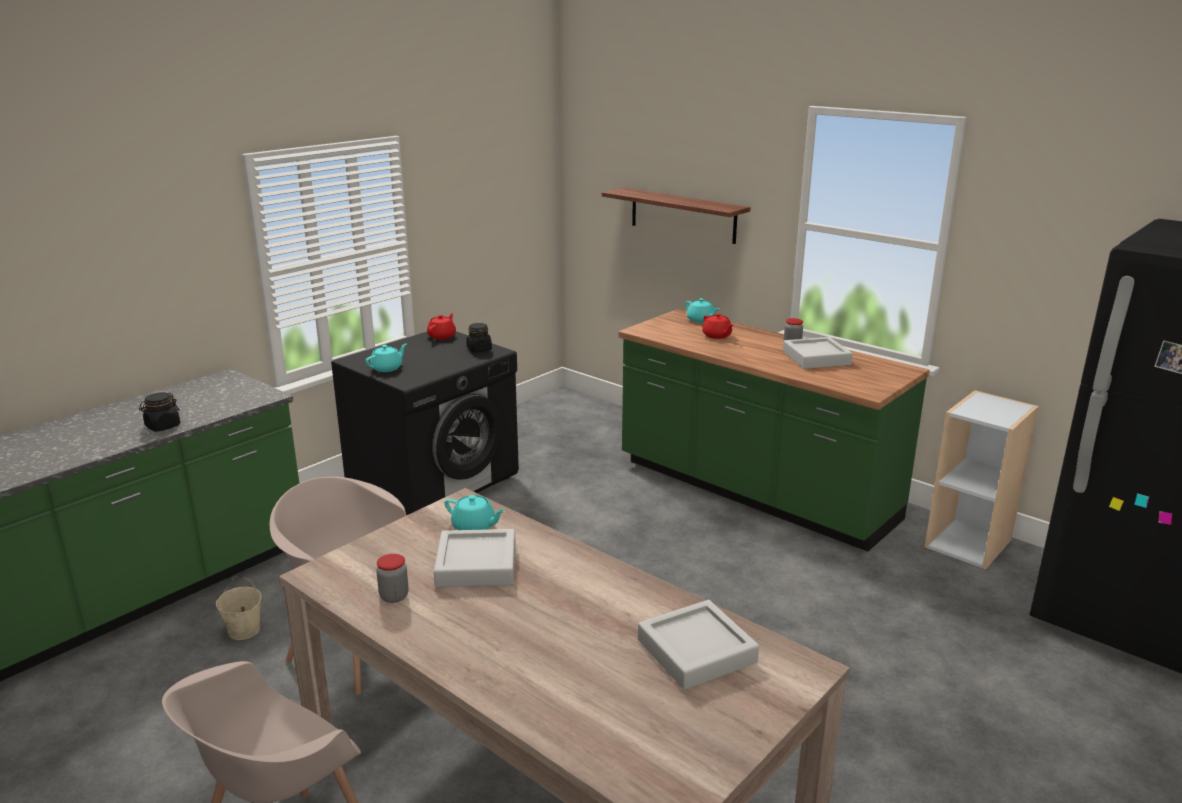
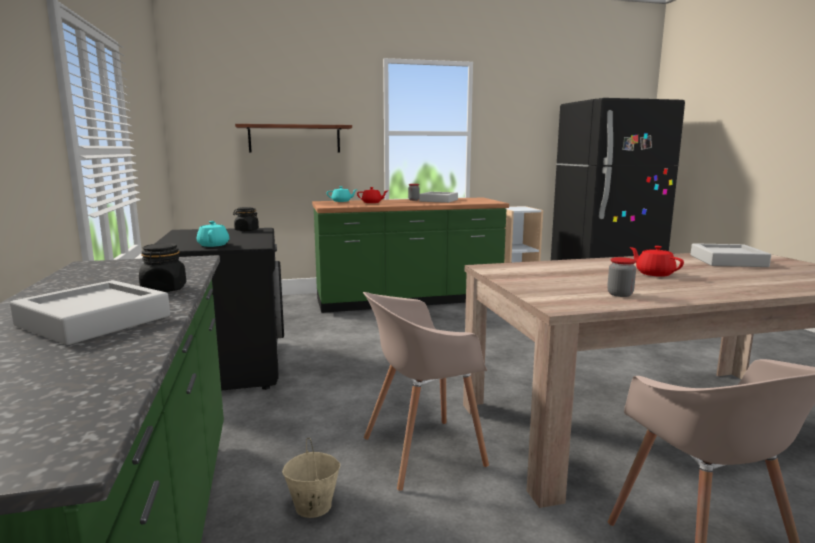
camera: 55 degrees left, 10 degrees down
red teapot [427,313,456,340] -> red teapot moved to [630,246,684,277]
grey tray [434,529,516,587] -> grey tray moved to [10,280,170,345]
turquoise teapot [445,495,505,530] -> none

